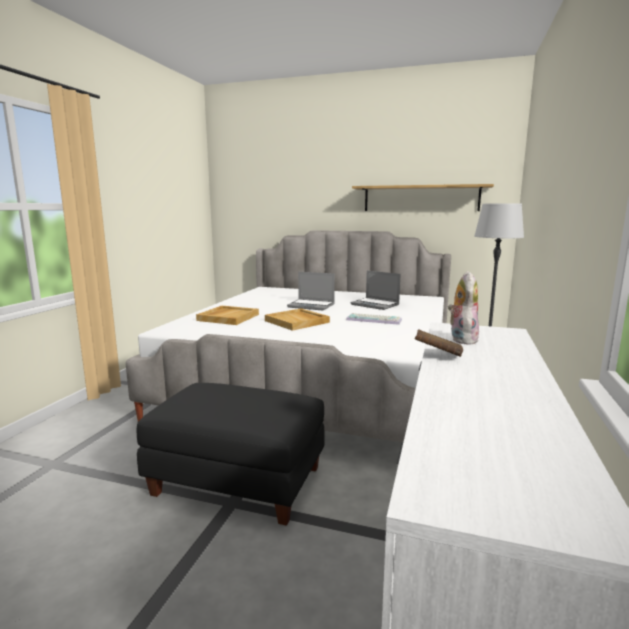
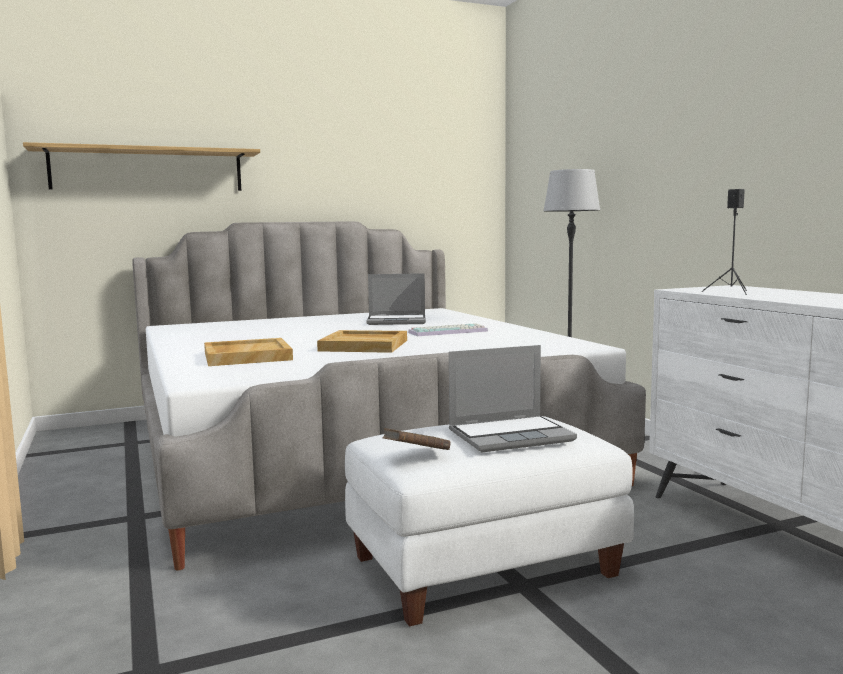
camera: 40 degrees left, 5 degrees down
black ottoman [137,383,325,526] -> white ottoman [345,416,634,627]
laptop [287,272,335,311] -> laptop moved to [449,345,577,452]
shelf [352,184,494,211] -> shelf moved to [23,142,260,191]
brown book [415,329,463,357] -> brown book moved to [382,428,451,450]
plush toy [448,271,480,345] -> black speaker [702,189,747,295]

